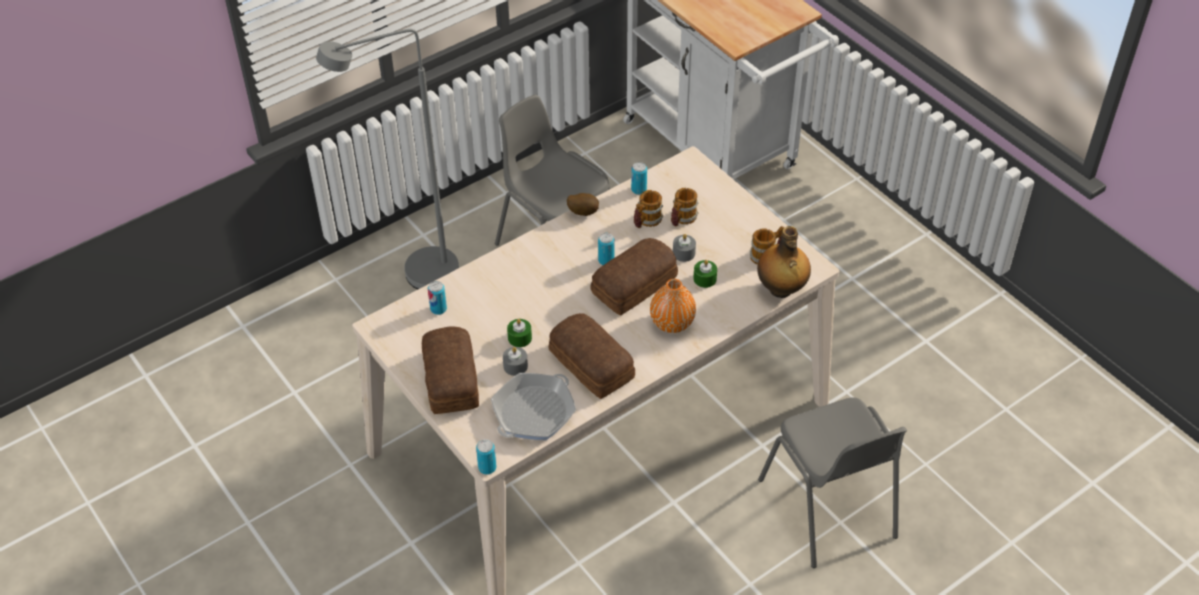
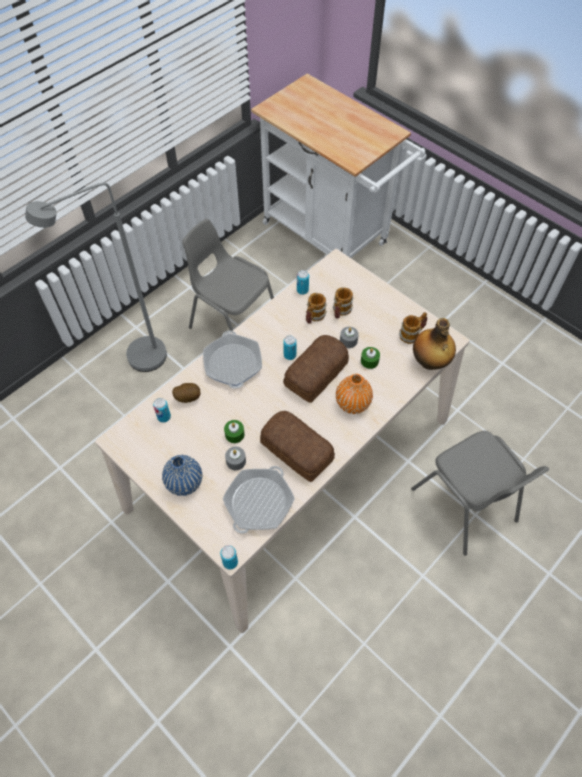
camera: 10 degrees left, 10 degrees up
bread [422,327,479,414] -> blue vase [162,455,202,496]
potato [567,193,599,216] -> potato moved to [172,383,200,403]
none -> frying pan [203,331,262,389]

